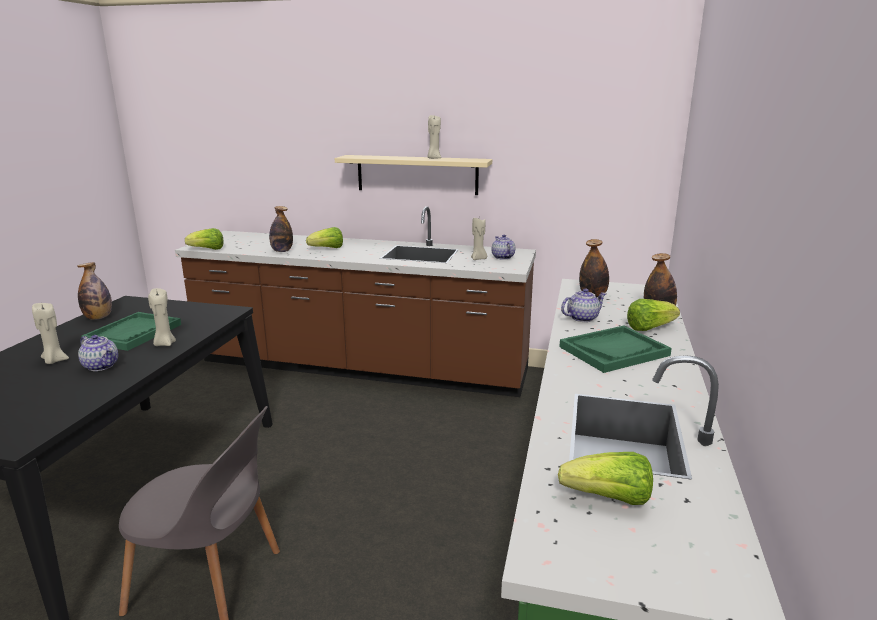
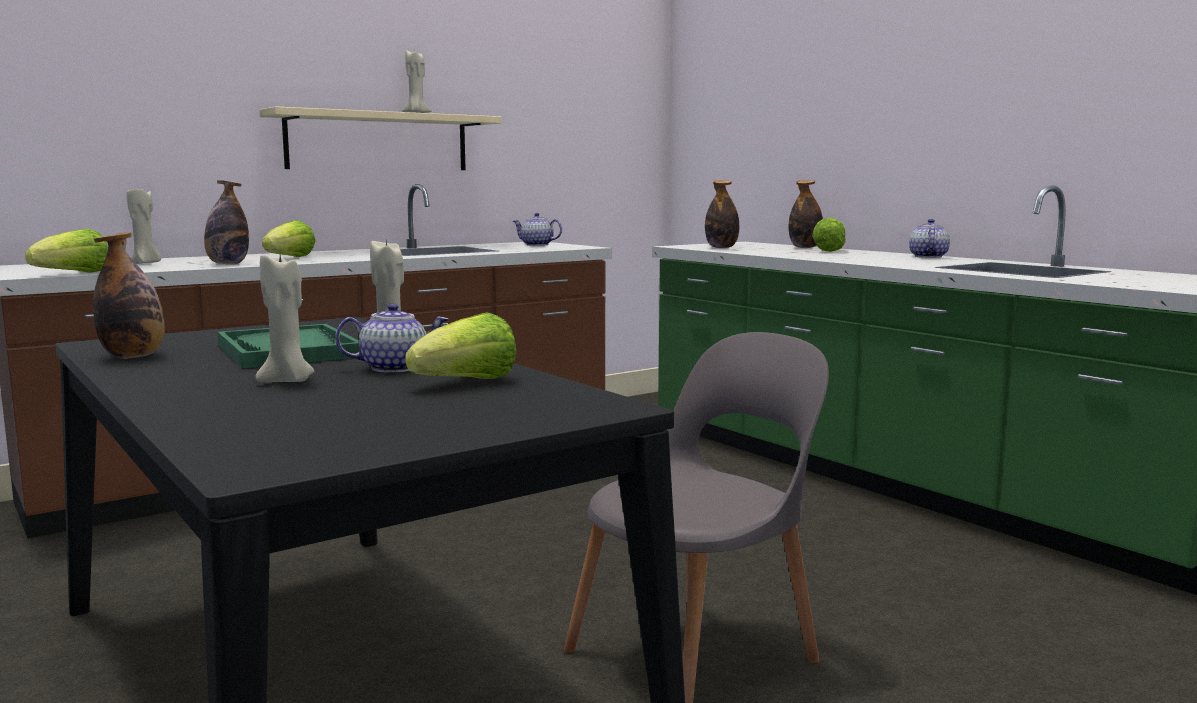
camera: 50 degrees left, 10 degrees down
beige candle [471,218,487,260] -> beige candle moved to [127,187,161,264]
lettuce [558,452,653,505] -> lettuce moved to [405,312,517,379]
green tray [559,326,672,373] -> none
teapot [561,288,607,322] -> teapot moved to [909,219,950,258]

